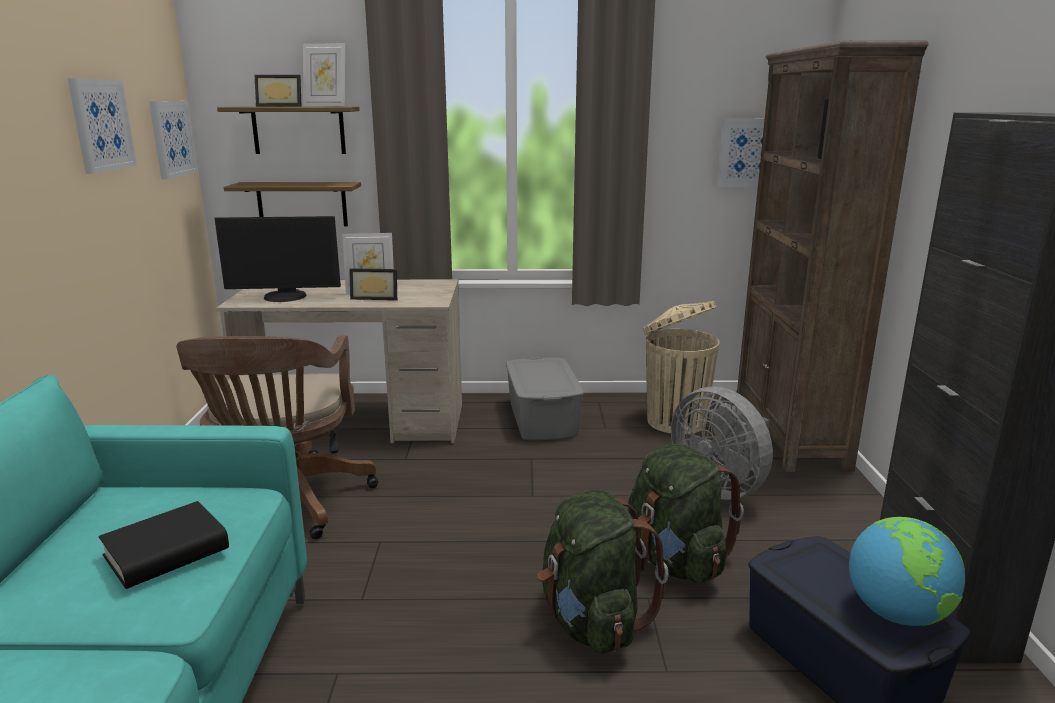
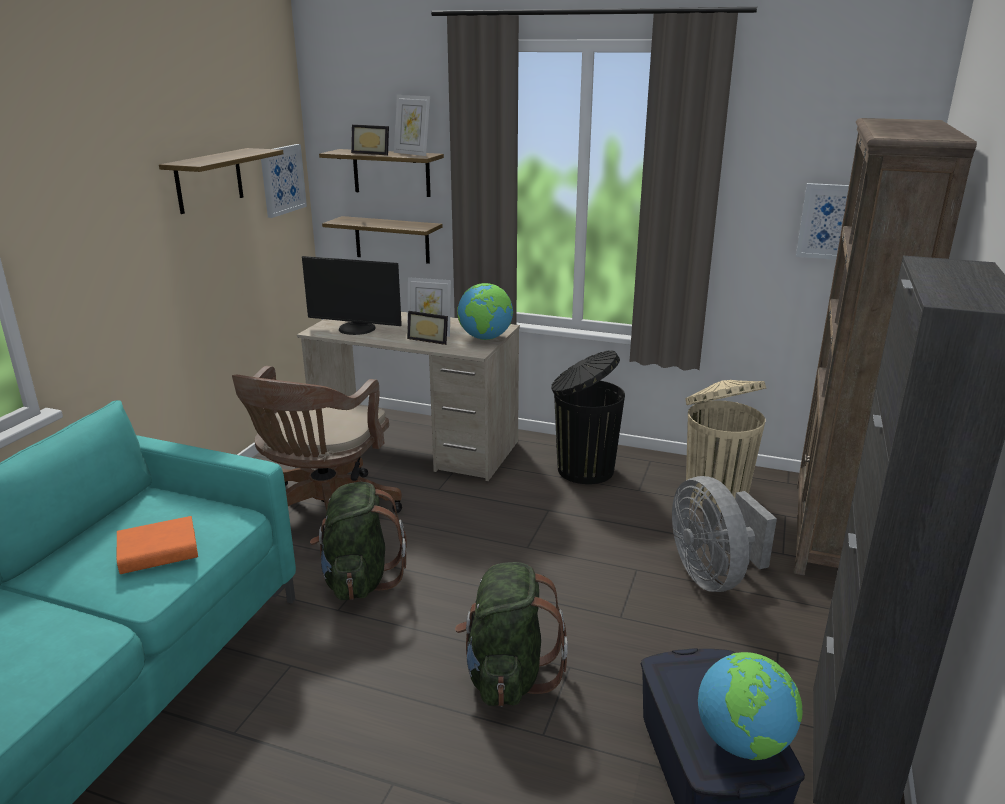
camera: 20 degrees right, 5 degrees up
picture [68,78,137,174] -> shelf [159,148,284,214]
black book [99,501,229,589] -> orange book [117,516,198,574]
grey storage box [506,357,584,440] -> black trash can [551,350,625,484]
green backpack [628,444,744,584] -> green backpack moved to [310,482,407,600]
none -> globe [457,283,513,340]

